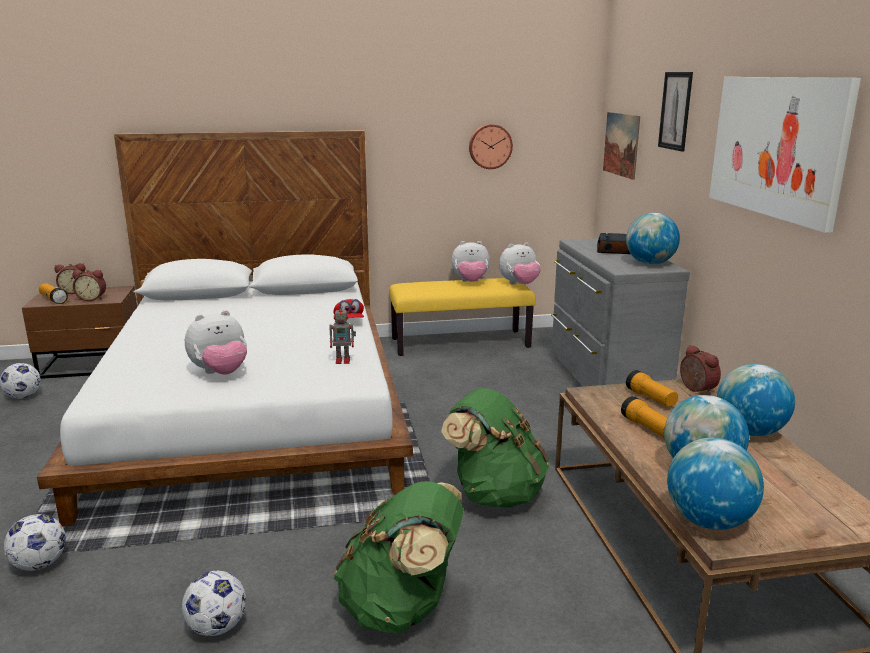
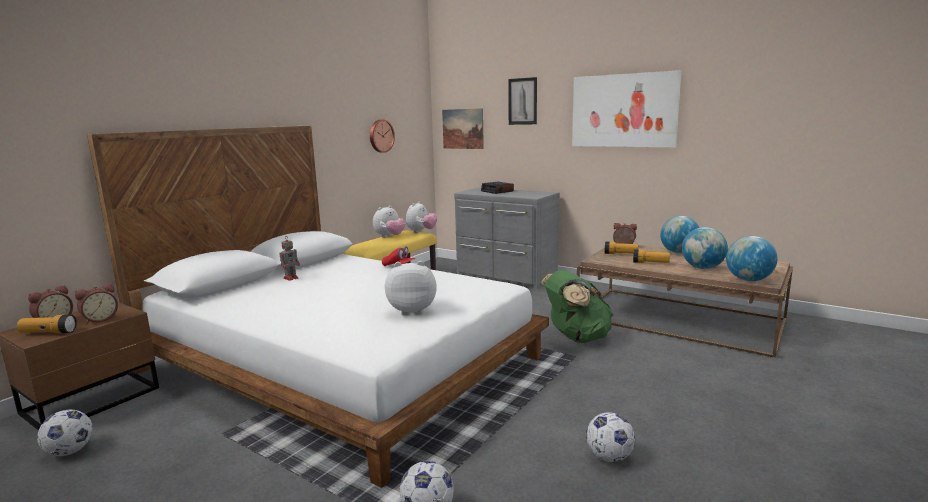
camera: 45 degrees left, 5 degrees down
plush toy [185,310,247,375] -> plush toy turned 105 degrees counterclockwise [385,261,437,315]
toy robot [329,304,356,364] -> toy robot moved to [280,237,300,281]
green backpack [334,481,464,633] -> none
globe [626,213,680,265] -> none

